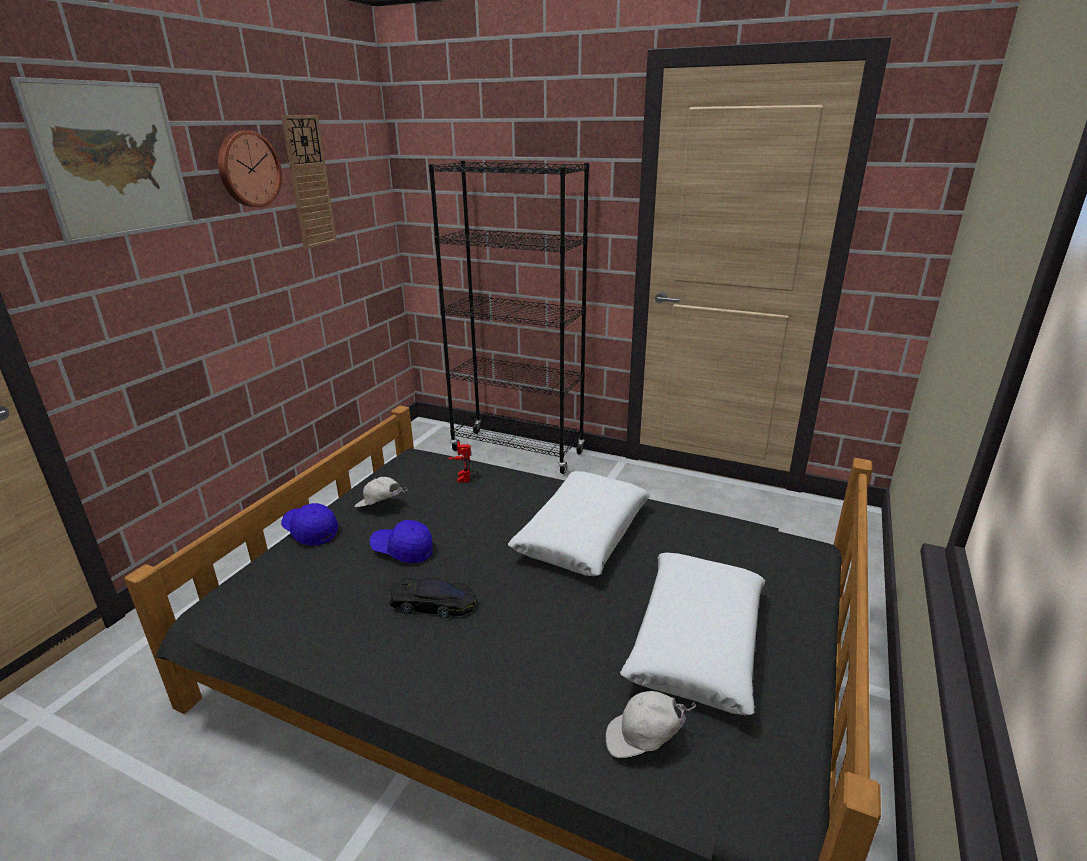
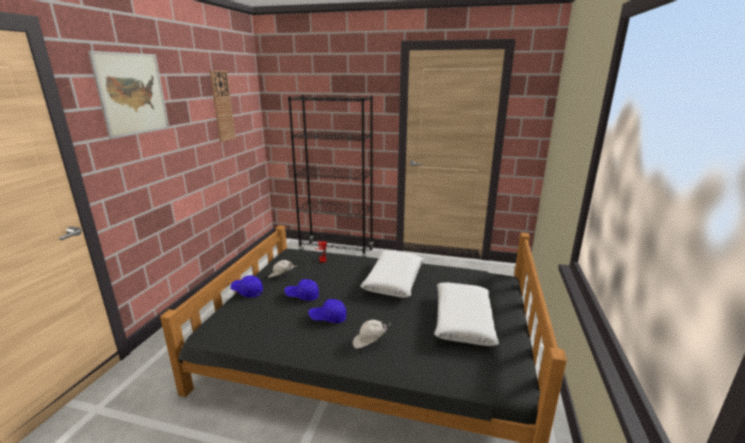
camera: 10 degrees left, 5 degrees down
wall clock [218,130,282,207] -> none
black toy car [389,578,477,618] -> blue cap [308,299,346,323]
white cap [605,691,696,758] -> white cap moved to [353,320,391,349]

